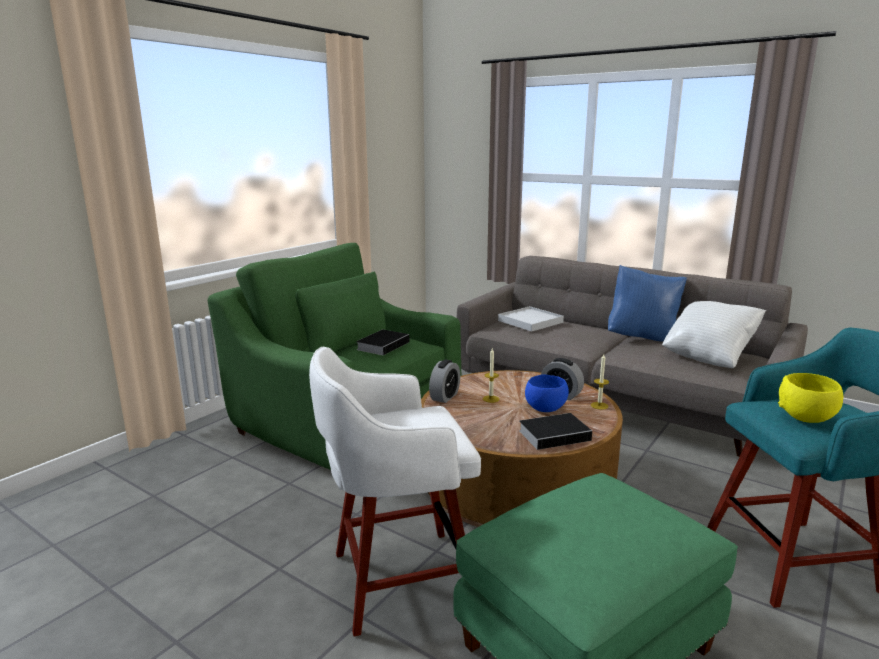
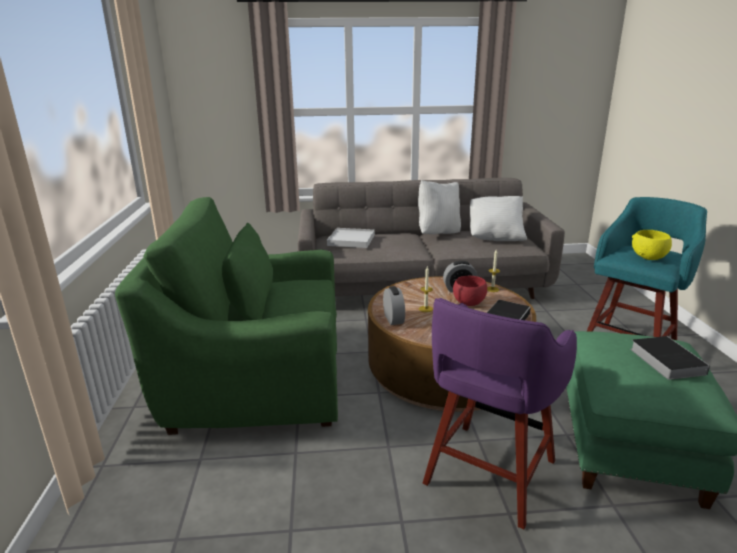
camera: 40 degrees left, 5 degrees up
white stool [309,346,481,637] -> purple stool [423,298,577,530]
book [356,329,409,355] -> book moved to [630,336,710,380]
blue bowl [525,375,569,412] -> red bowl [453,276,487,306]
blue pillow [608,265,687,342] -> white pillow [418,180,461,234]

